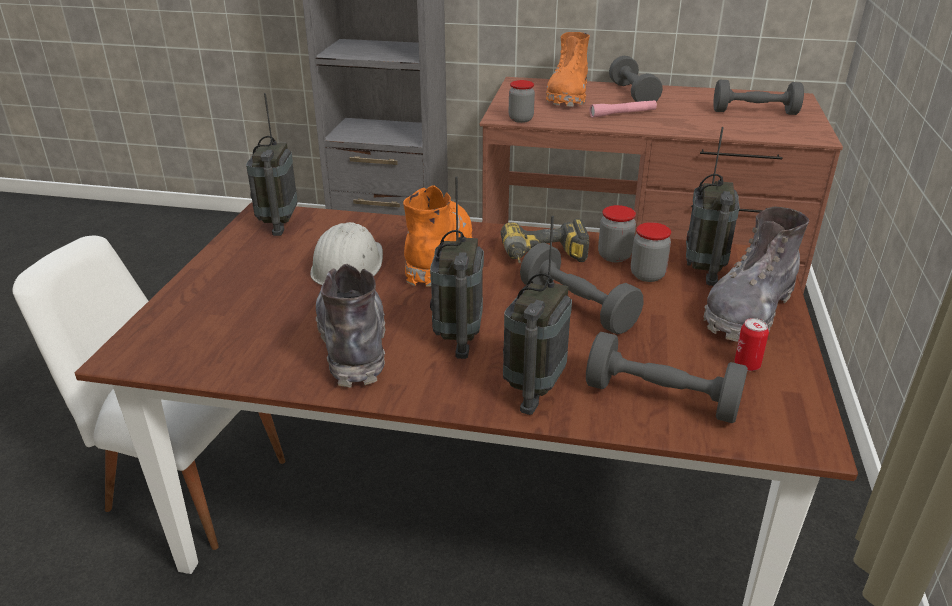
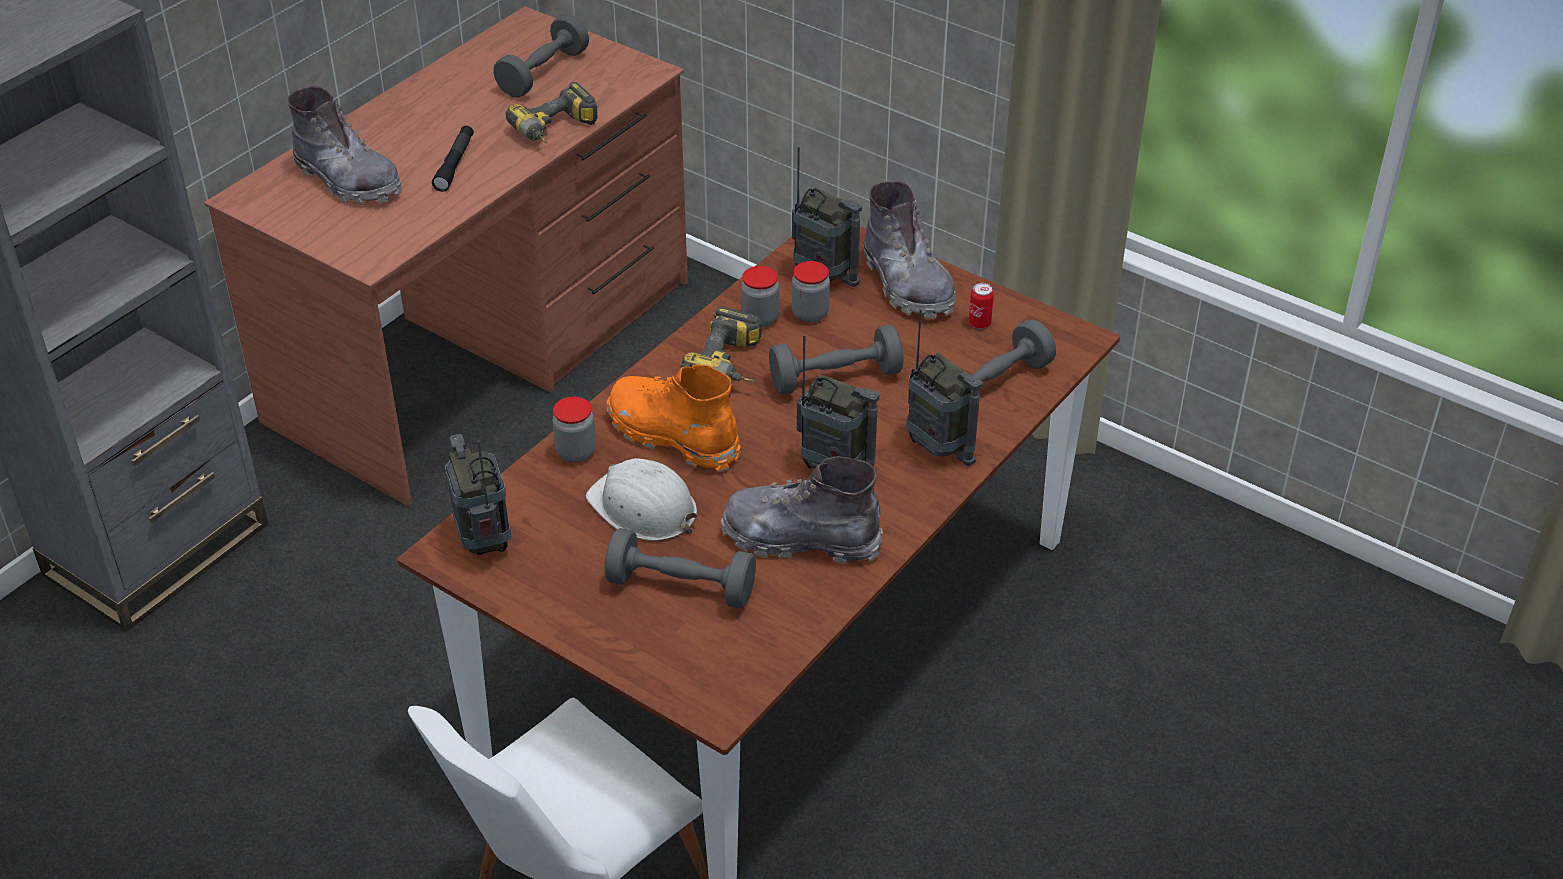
camera: 65 degrees left, 10 degrees up
radio [246,93,297,236] -> radio turned 135 degrees counterclockwise [445,434,511,555]
jar [509,80,535,123] -> jar moved to [552,397,596,462]
orange boot [546,32,590,107] -> grey boot [287,86,402,205]
pink flashlight [590,100,657,118] -> black flashlight [432,126,474,192]
grey dumbbell [609,56,663,102] -> grey dumbbell moved to [605,528,756,609]
none -> power drill [505,82,598,144]

